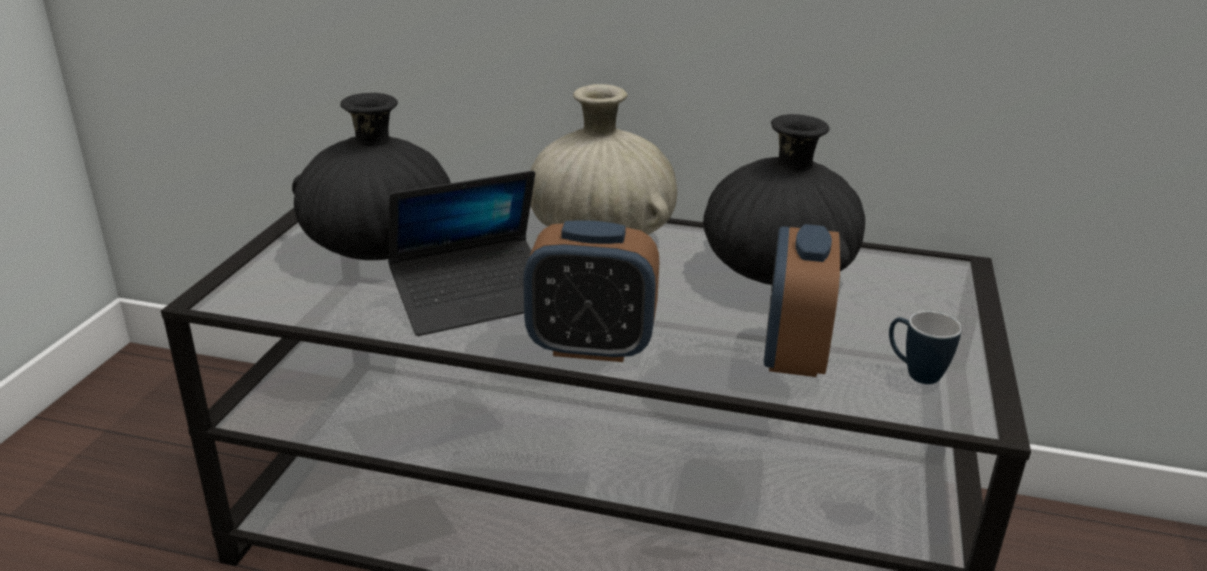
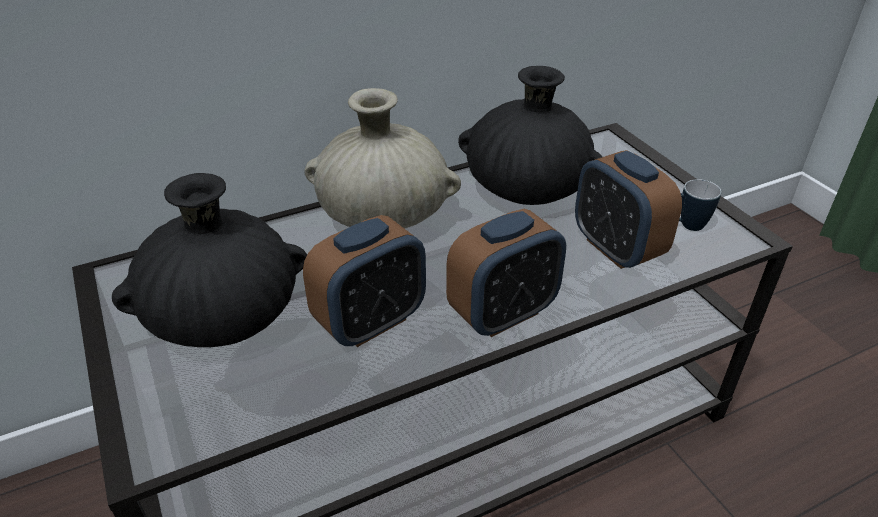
camera: 40 degrees left, 10 degrees up
laptop [388,170,535,336] -> alarm clock [303,215,426,347]

